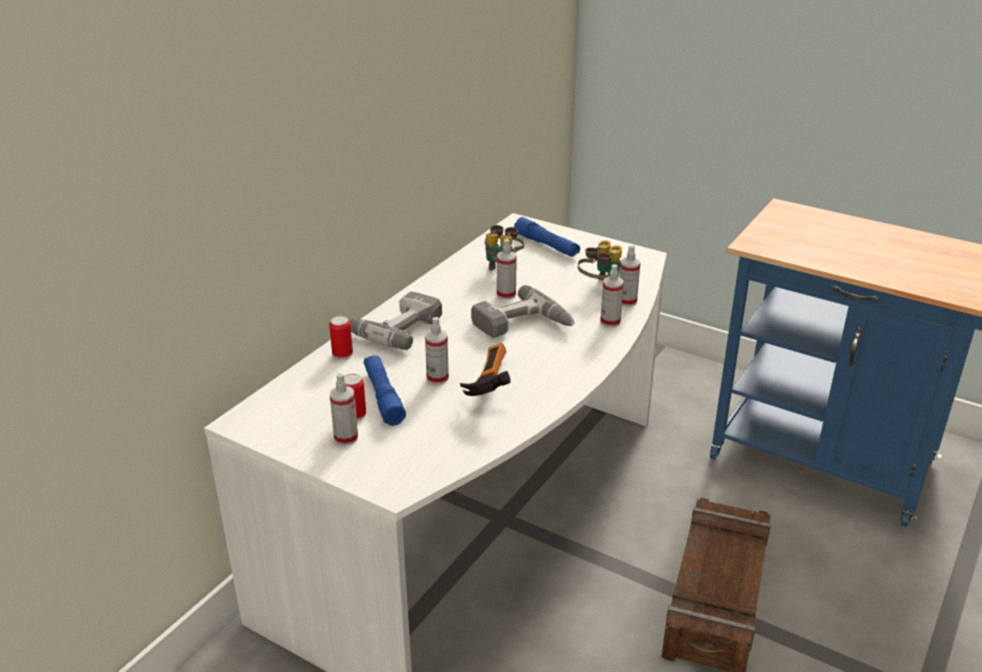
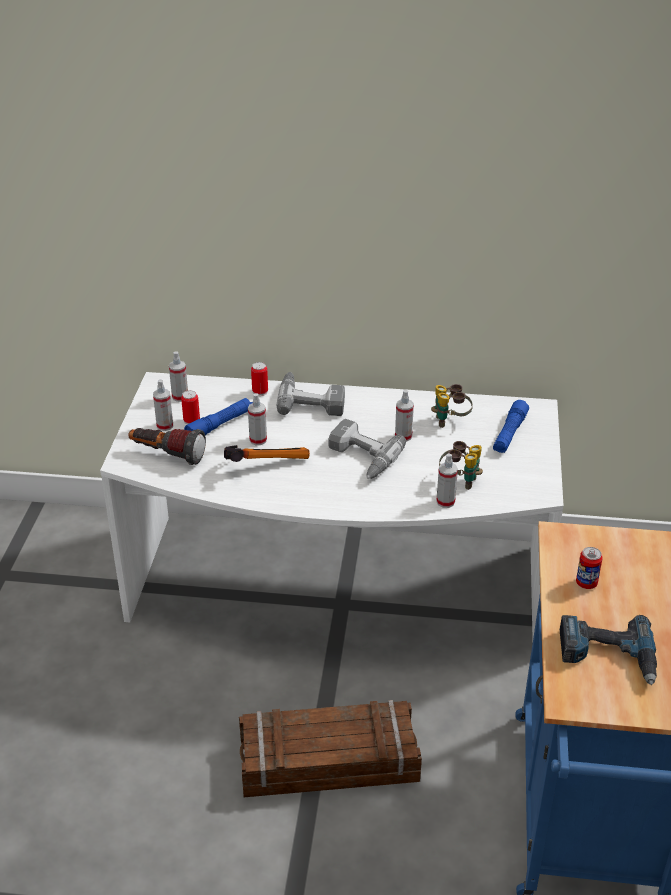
camera: 65 degrees right, 5 degrees up
spray bottle [600,264,624,327] -> spray bottle moved to [169,351,188,402]
none -> flashlight [128,428,206,465]
none -> power drill [560,615,657,685]
none -> can [576,547,603,589]

